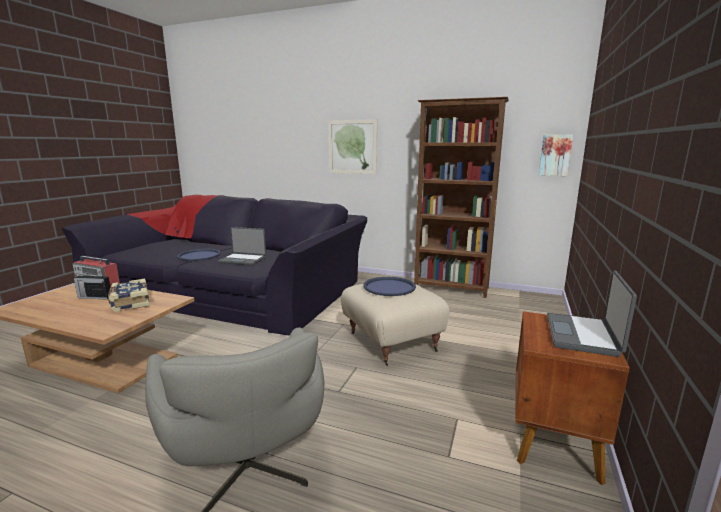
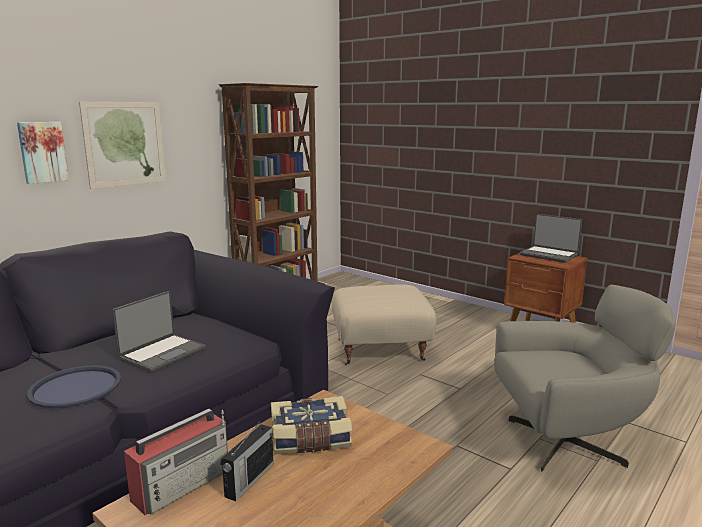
camera: 70 degrees left, 0 degrees up
blue tray [364,277,416,296] -> none
picture [539,135,573,176] -> picture moved to [17,122,69,184]

